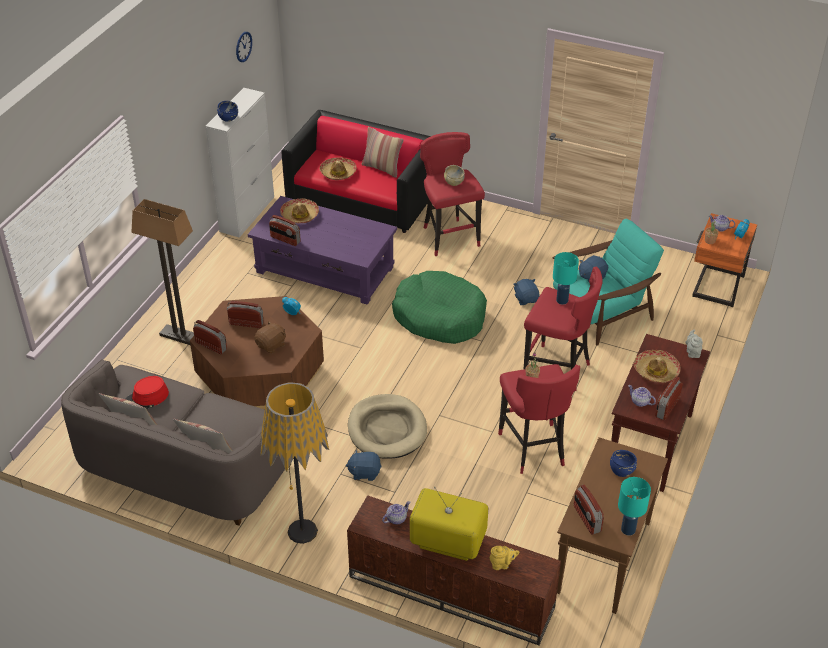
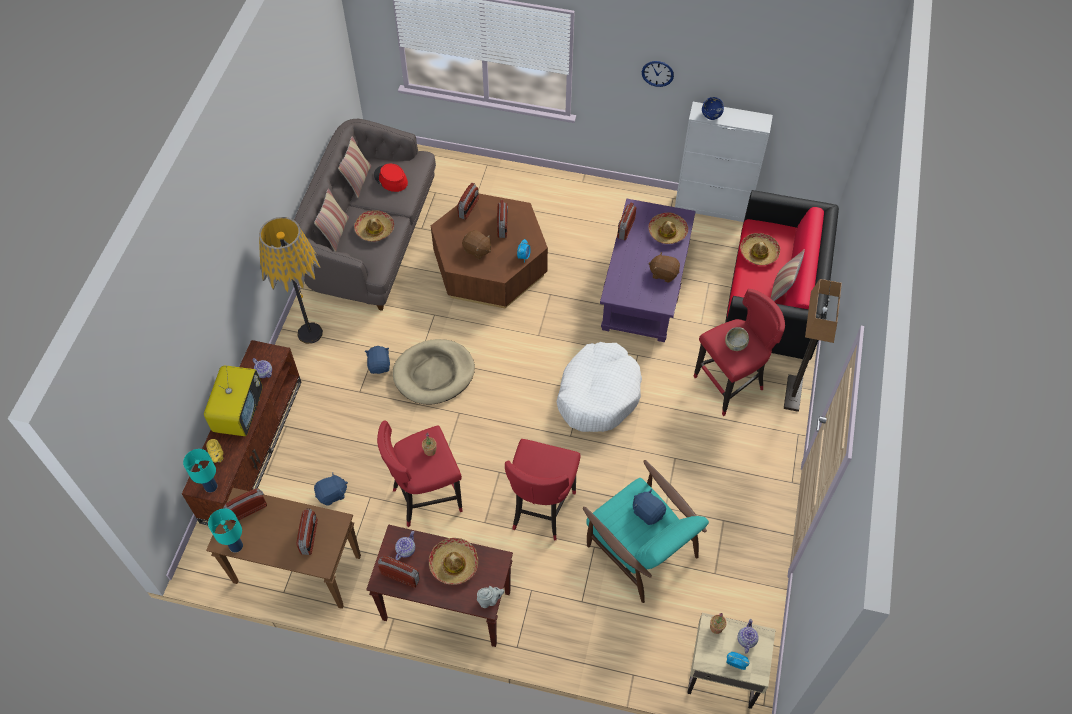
camera: 80 degrees right, 15 degrees up
floor lamp [131,199,194,345] -> floor lamp moved to [784,279,842,412]
wall clock [236,32,252,62] -> wall clock moved to [642,61,674,87]
green dog bed [392,271,487,344] -> white dog bed [556,342,642,432]
blue plush toy [513,279,540,305] -> blue plush toy moved to [314,472,348,505]
turquoise table lamp [553,252,579,305] -> turquoise table lamp moved to [183,449,217,492]
blue bowl [610,450,637,477] -> radio [297,508,318,555]
orange nightstand [692,213,757,307] -> beige nightstand [687,613,776,709]
none -> hat [354,210,394,242]
none -> brown plush toy [648,252,680,282]

